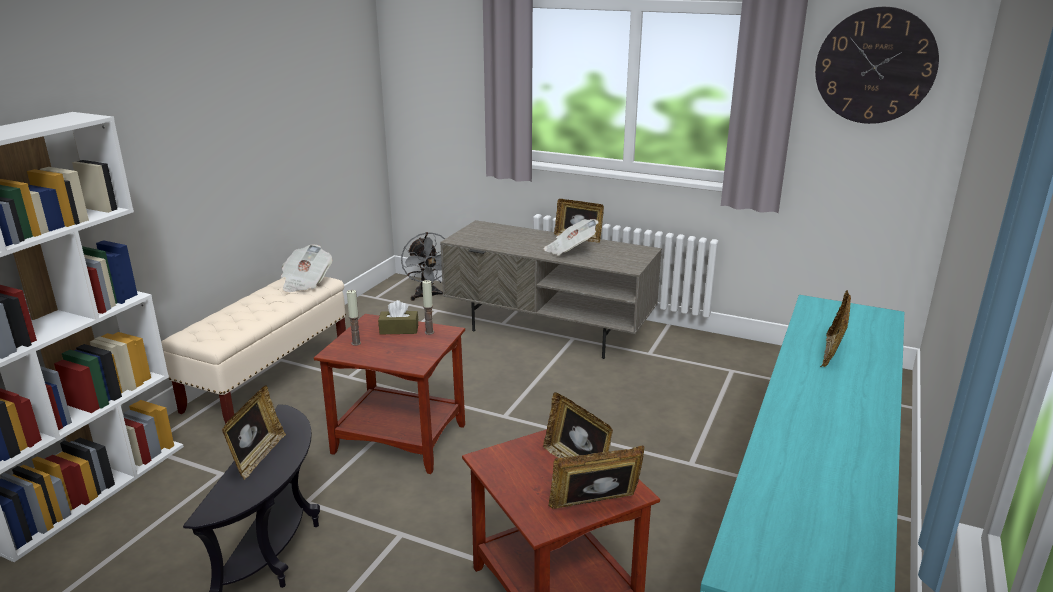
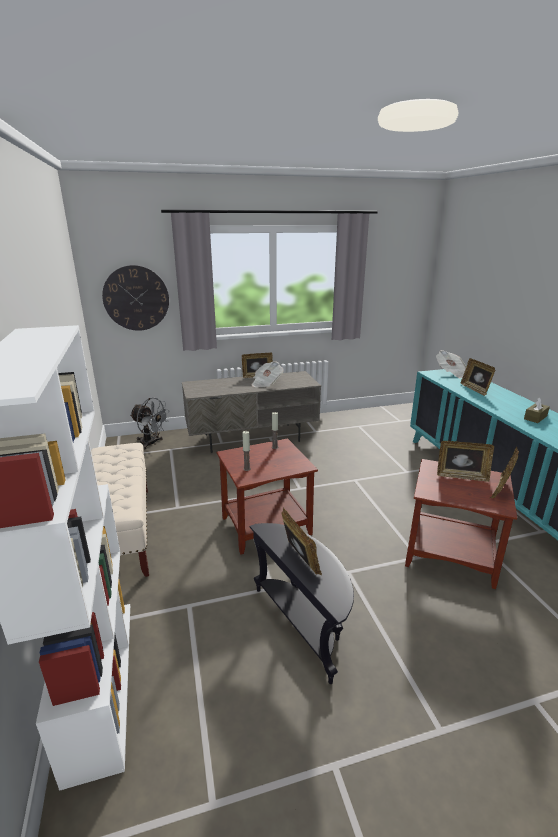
camera: 40 degrees left, 0 degrees up
newspaper [281,244,332,292] -> newspaper moved to [436,350,467,379]
brown tissue box [378,300,418,334] -> brown tissue box moved to [524,397,550,423]
wall clock [815,7,939,124] -> wall clock moved to [102,265,169,331]

